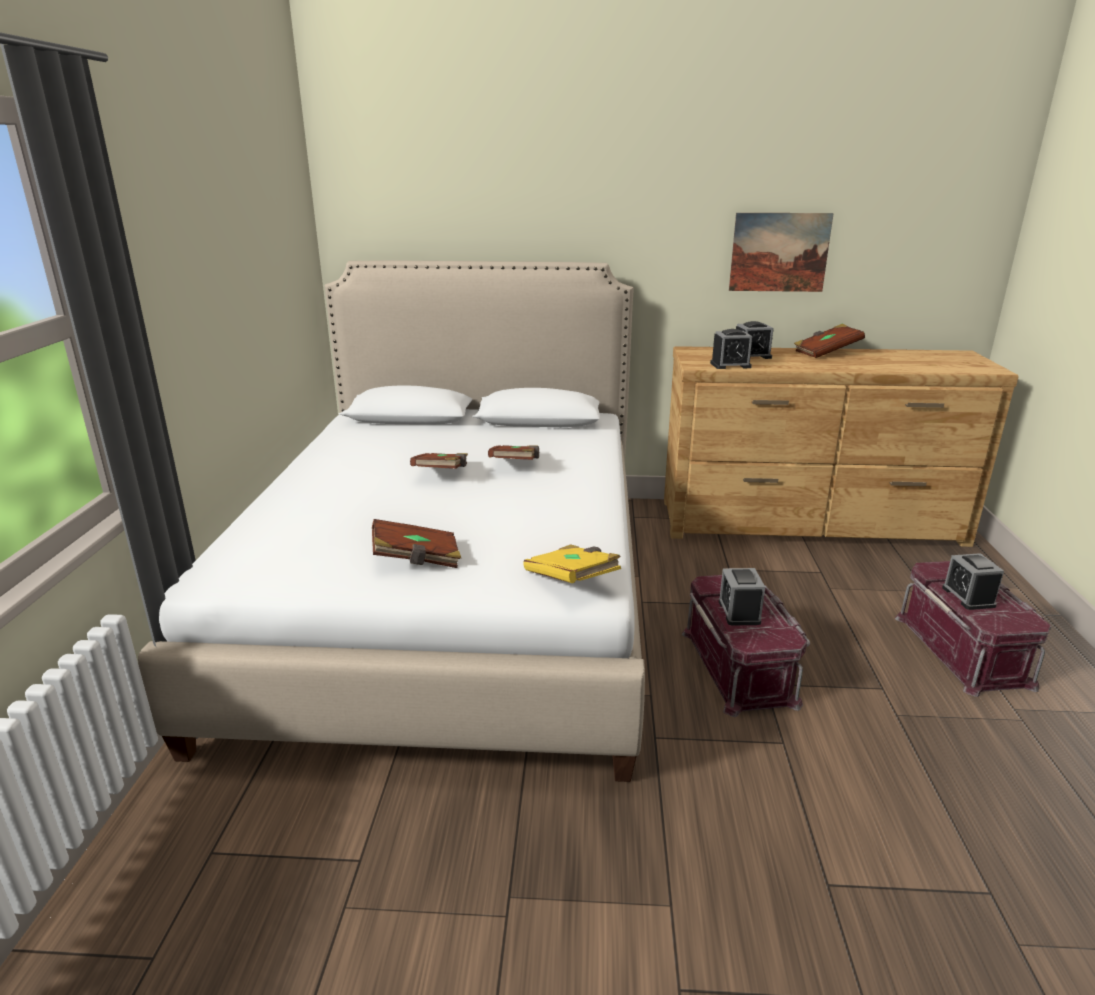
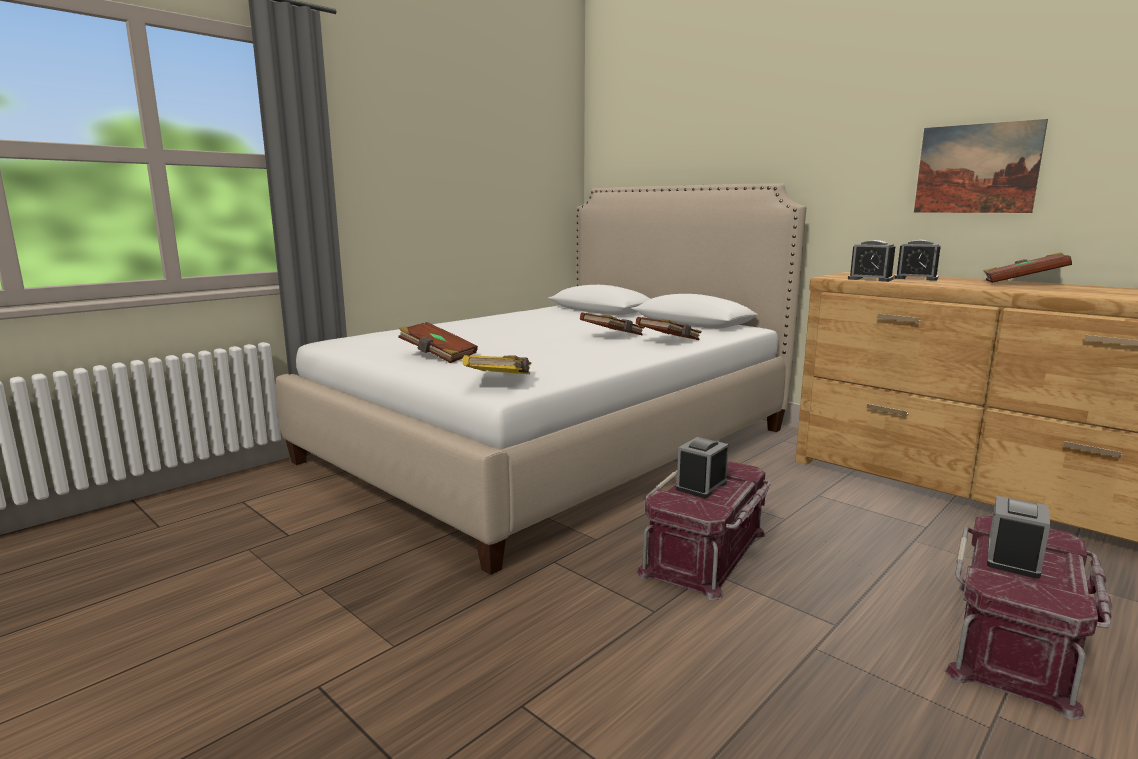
camera: 40 degrees right, 10 degrees down
brown book [410,453,468,469] -> brown book moved to [636,317,702,340]

